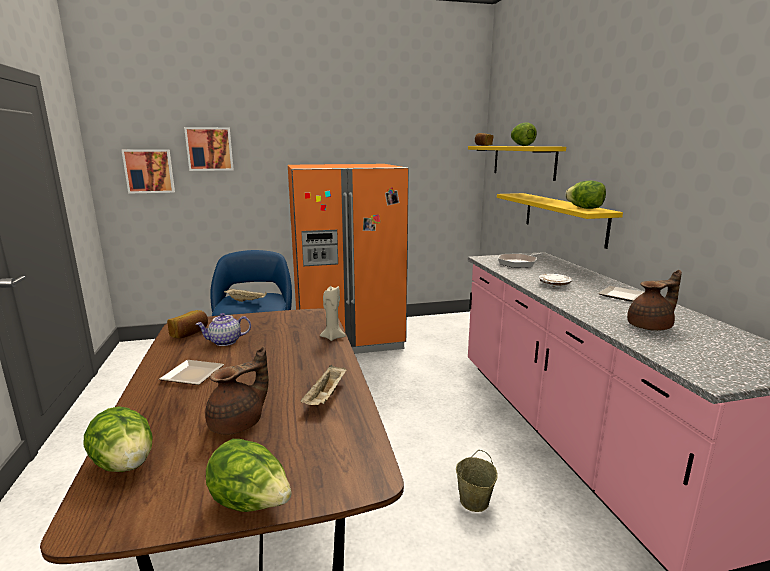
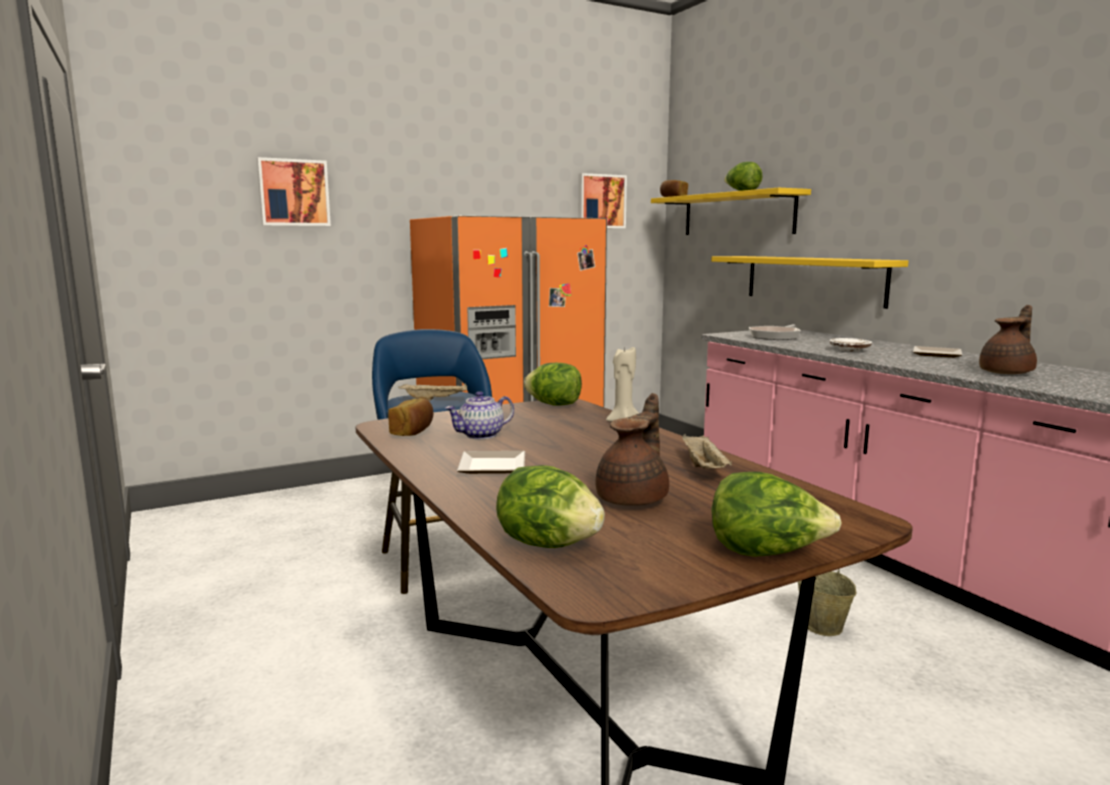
camera: 15 degrees left, 5 degrees down
picture [122,149,175,194] -> picture moved to [578,173,627,228]
lettuce [565,181,606,209] -> lettuce moved to [524,363,582,406]

